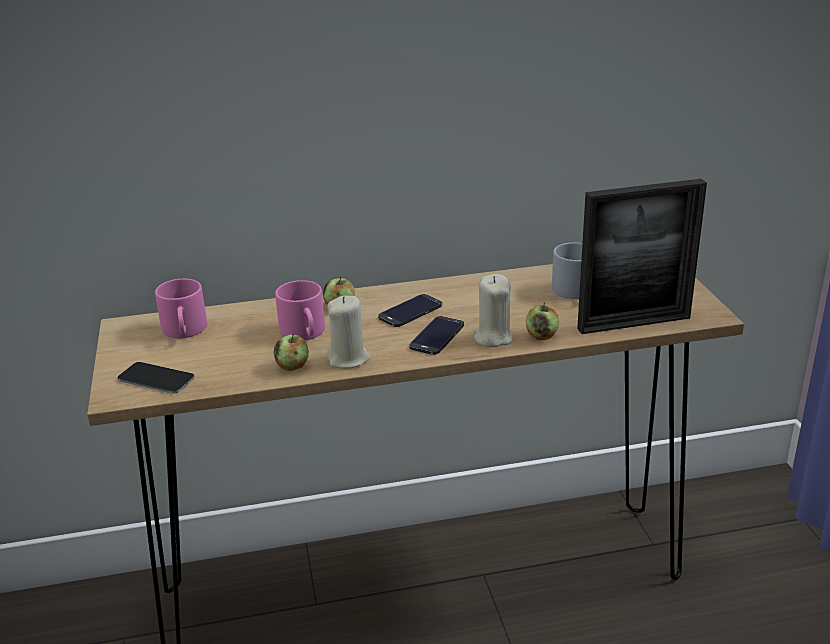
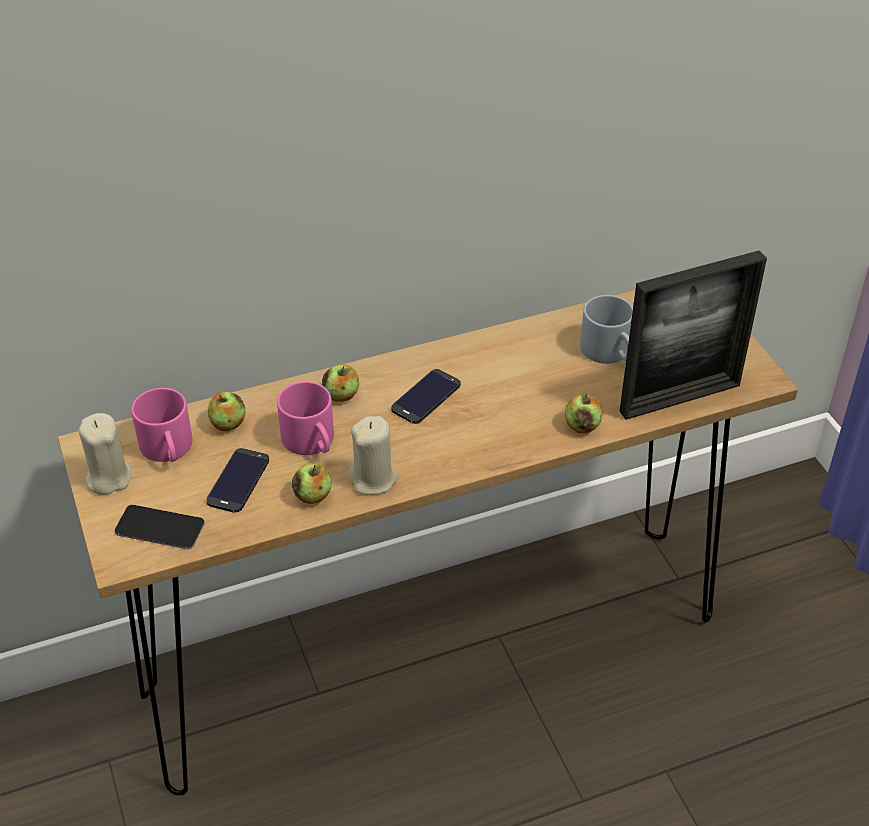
camera: 10 degrees left, 15 degrees up
phone [409,316,464,355] -> phone moved to [206,448,269,513]
beige candle [474,274,513,347] -> beige candle moved to [79,413,131,495]
none -> apple [208,392,245,431]

